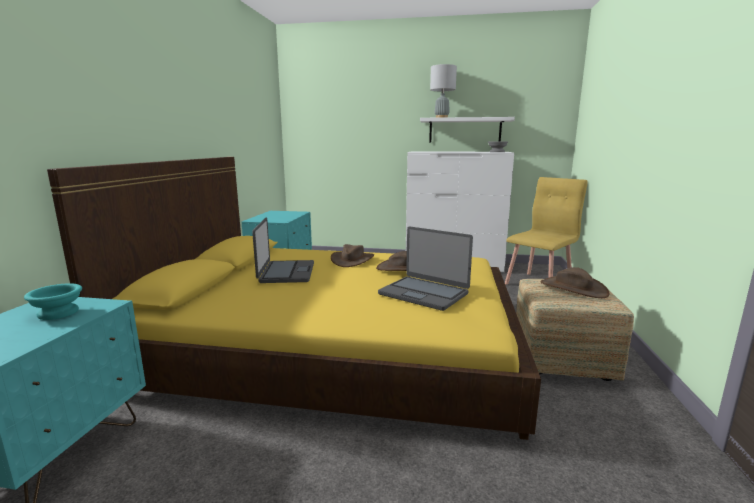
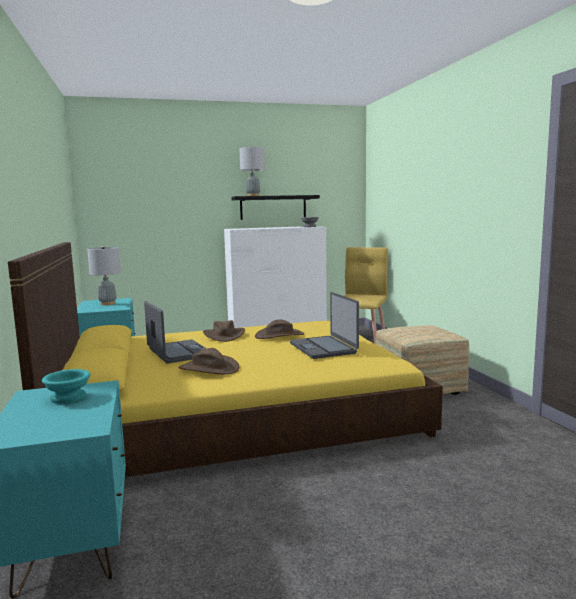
camera: 25 degrees left, 5 degrees down
laptop [378,226,473,311] -> laptop turned 60 degrees clockwise [290,292,359,359]
white shelf [420,117,515,143] -> black shelf [231,195,320,220]
brown hat [540,267,609,298] -> brown hat moved to [179,348,239,374]
none -> grey table lamp [87,246,121,305]

